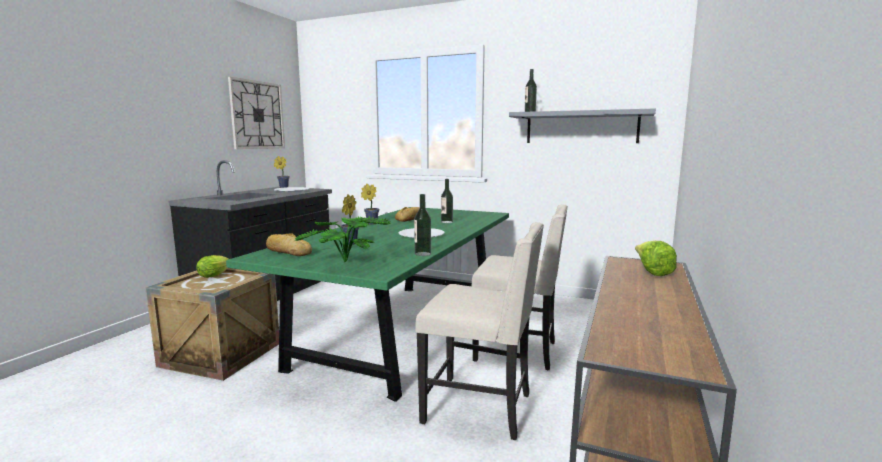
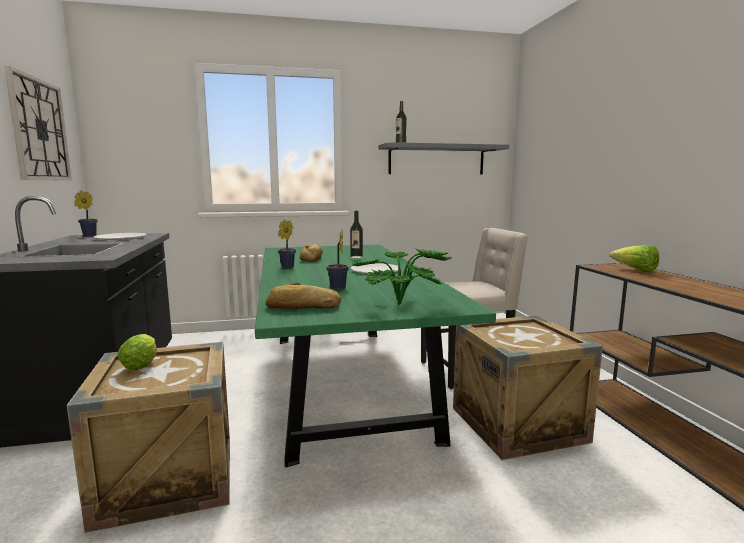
camera: 35 degrees left, 0 degrees up
bottle [414,194,431,256] -> none
beige chair [415,222,544,440] -> crate [453,315,603,460]

